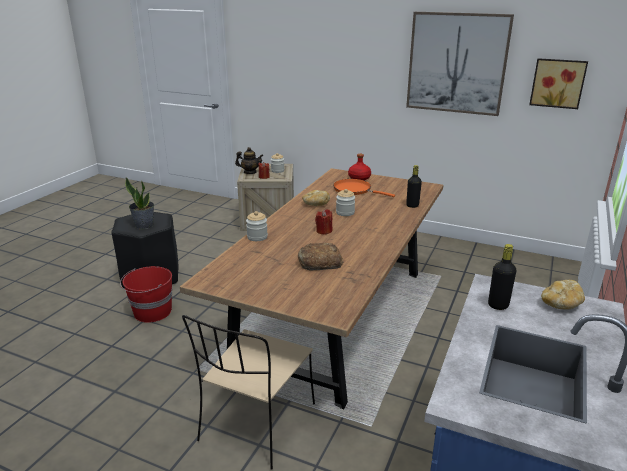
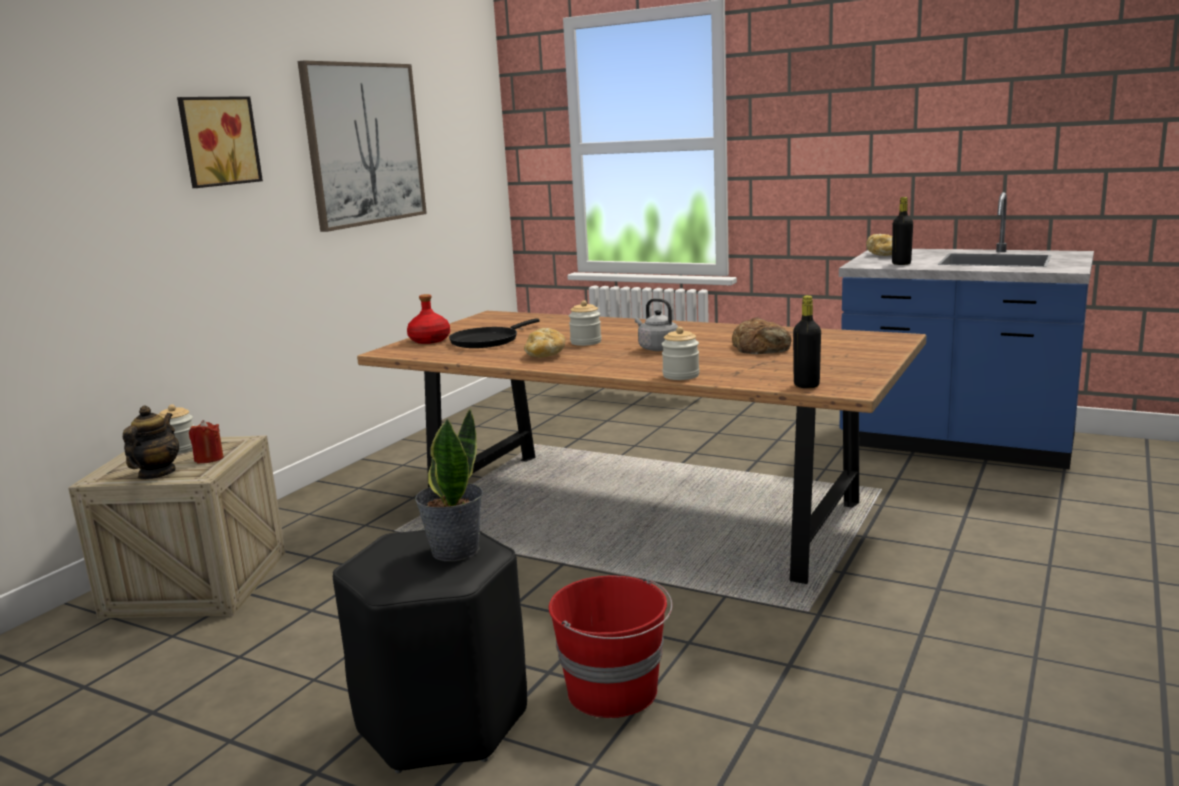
camera: 85 degrees left, 10 degrees down
beige chair [182,315,315,470] -> none
red candle [315,209,333,235] -> grey kettle [635,298,678,351]
orange frying pan [333,179,395,197] -> black frying pan [449,318,540,348]
black bottle [406,165,422,208] -> black bottle moved to [793,295,821,388]
picture [529,58,588,109] -> picture moved to [177,96,263,188]

